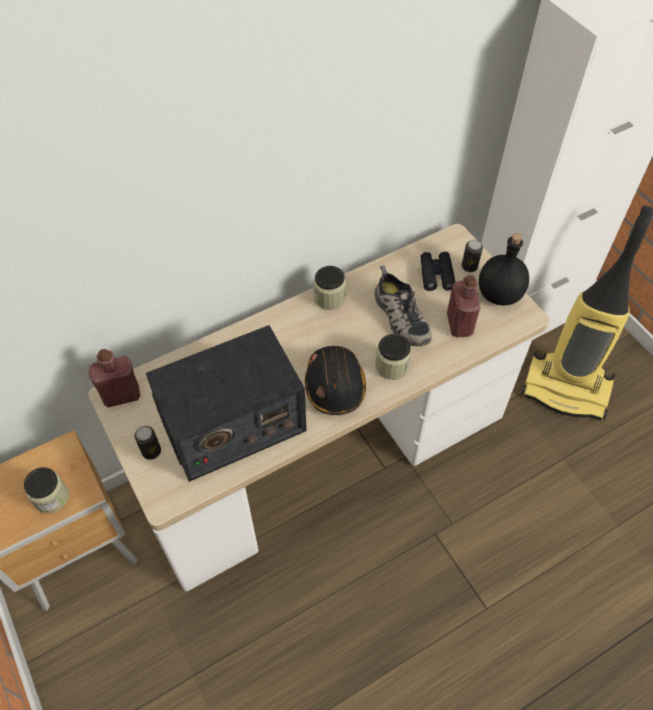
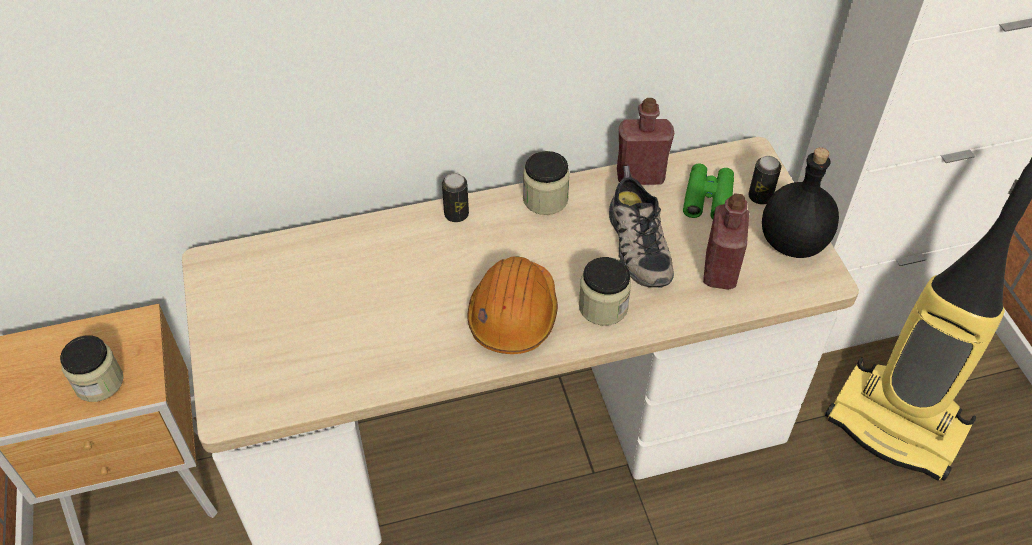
camera: 15 degrees right, 5 degrees down
red bottle [88,349,140,408] -> red bottle moved to [617,98,674,185]
can [134,426,161,460] -> can moved to [442,173,469,222]
radio [146,325,307,482] -> none
black hard hat [305,346,366,415] -> orange hard hat [468,256,558,354]
black binoculars [421,252,455,291] -> green binoculars [683,164,734,219]

